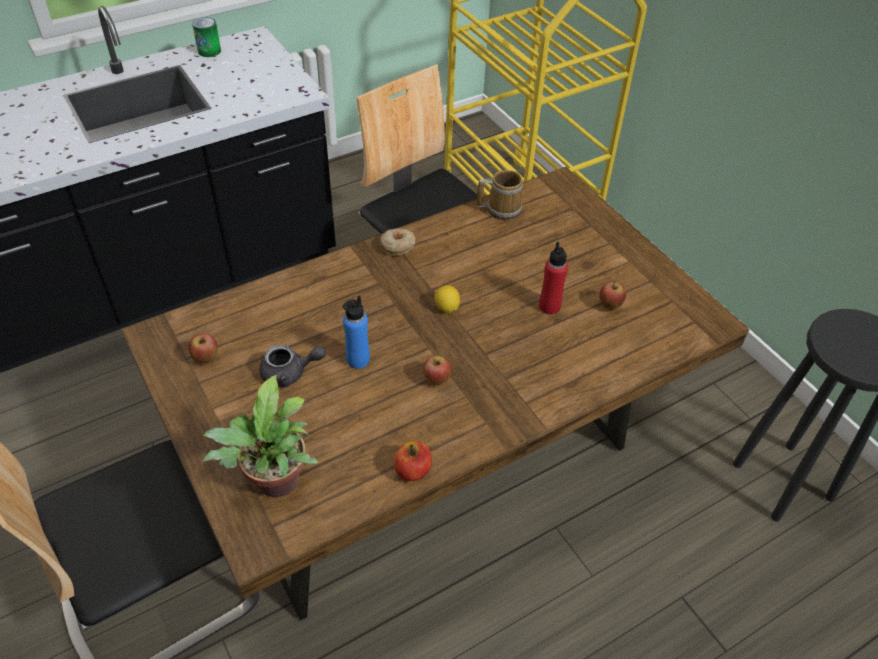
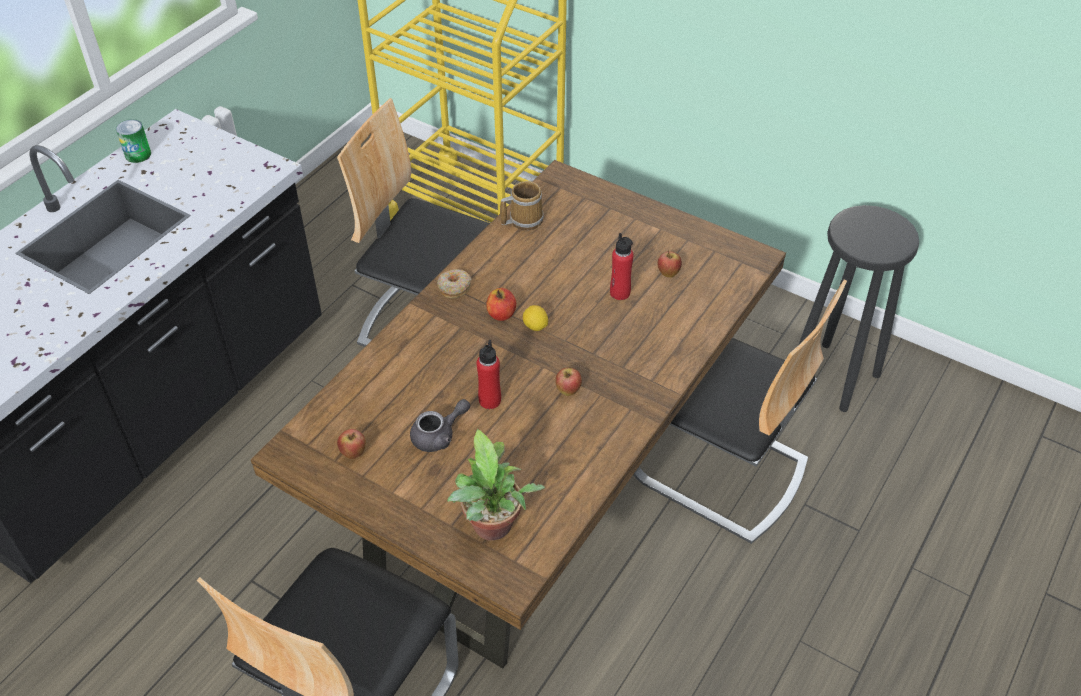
camera: 25 degrees left, 0 degrees up
blue bottle [343,296,370,369] -> red bottle [476,340,501,409]
apple [394,440,432,481] -> apple moved to [486,288,516,321]
none -> chair [633,280,847,544]

